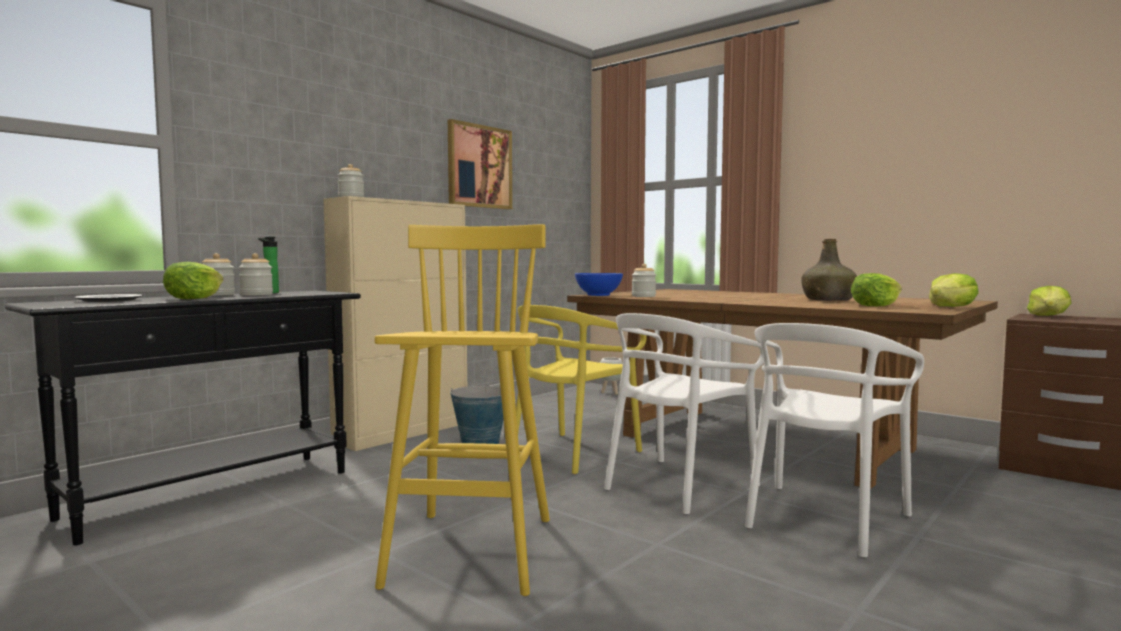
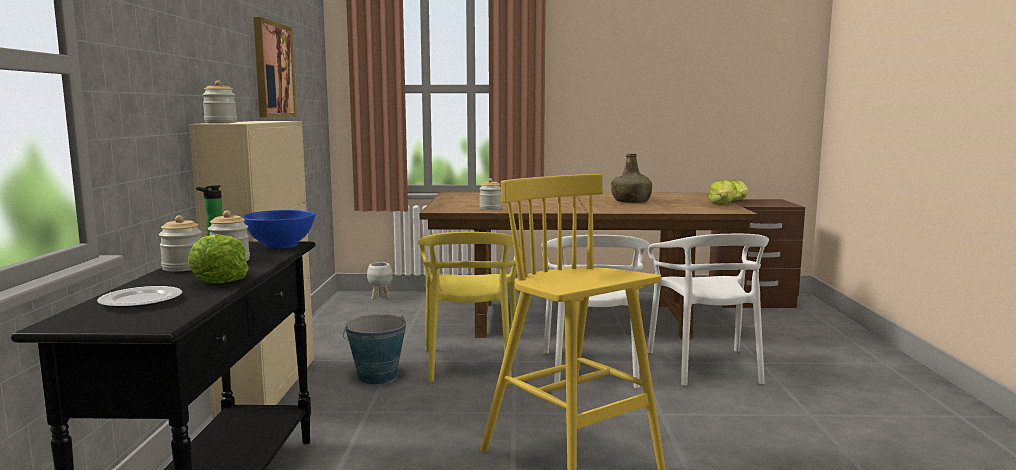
camera: 40 degrees left, 5 degrees up
blue bowl [575,273,623,296] -> blue bowl moved to [242,210,315,249]
lettuce [851,273,902,306] -> none

